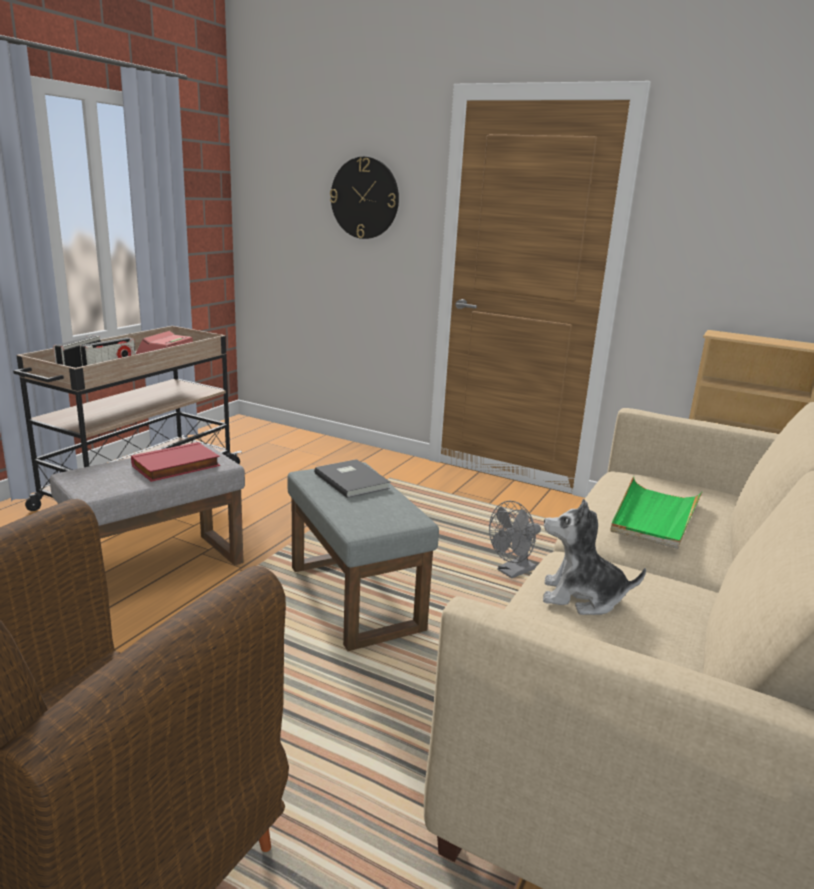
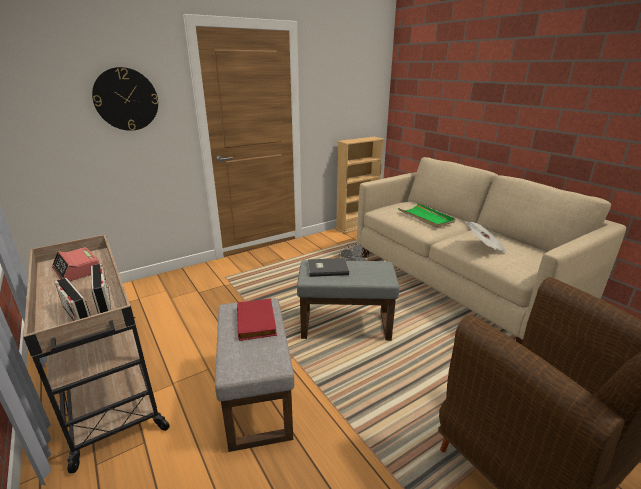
camera: 60 degrees left, 5 degrees up
plush toy [543,499,646,615] -> newspaper [465,221,509,254]

